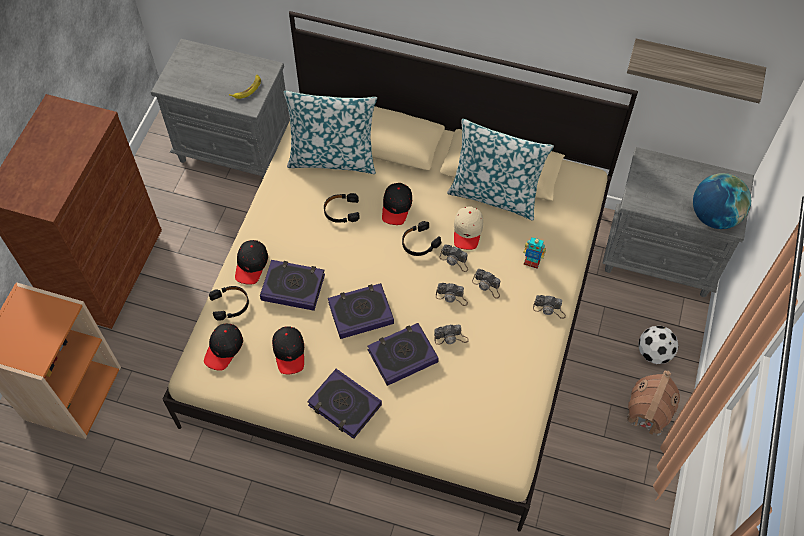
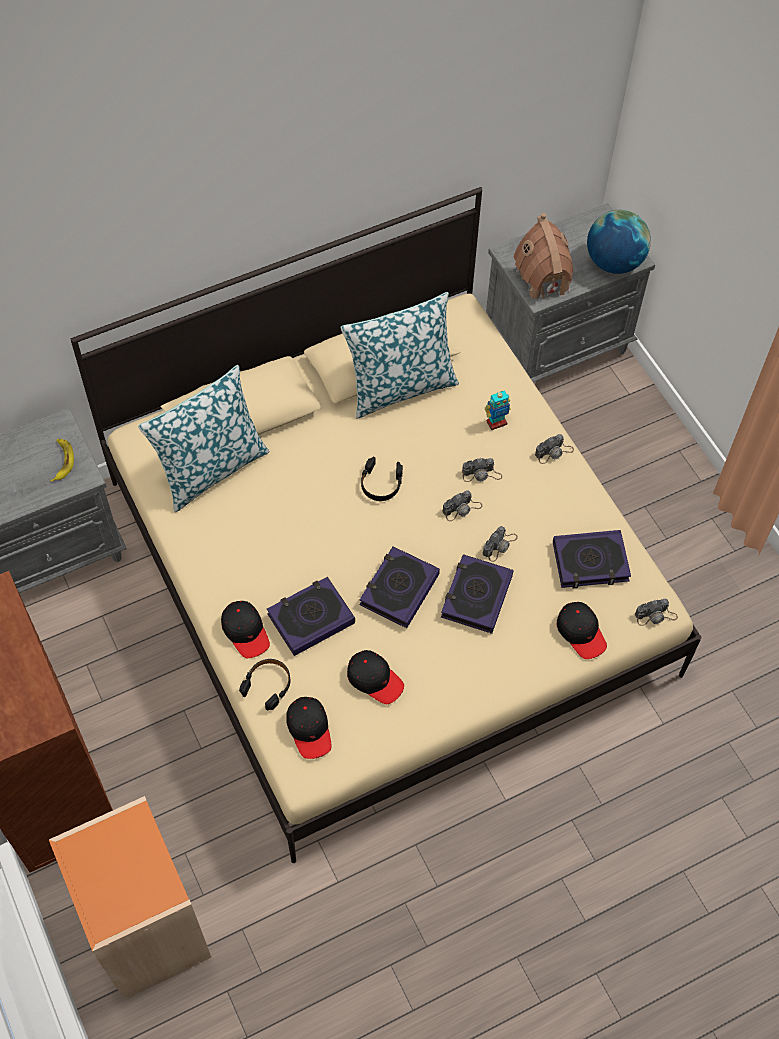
camera: 45 degrees left, 0 degrees up
book [307,369,382,439] -> book moved to [553,530,631,588]
black headphones [324,193,360,223] -> none
black cap [382,183,412,225] -> black cap moved to [557,602,607,659]
camera [439,244,468,272] -> camera moved to [635,599,678,626]
beige cap [454,206,483,250] -> none
shelf [627,38,766,103] -> none
toy house [627,371,680,436] -> toy house moved to [513,213,573,299]
football [638,326,678,364] -> none

